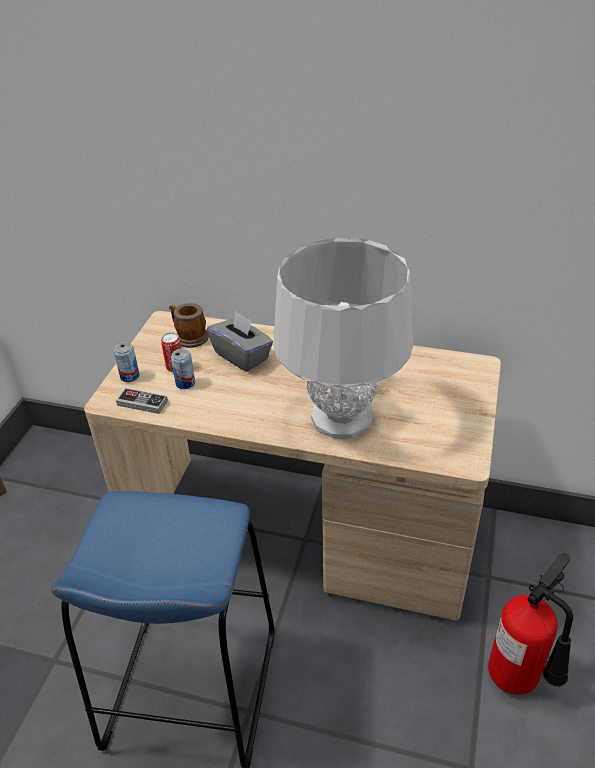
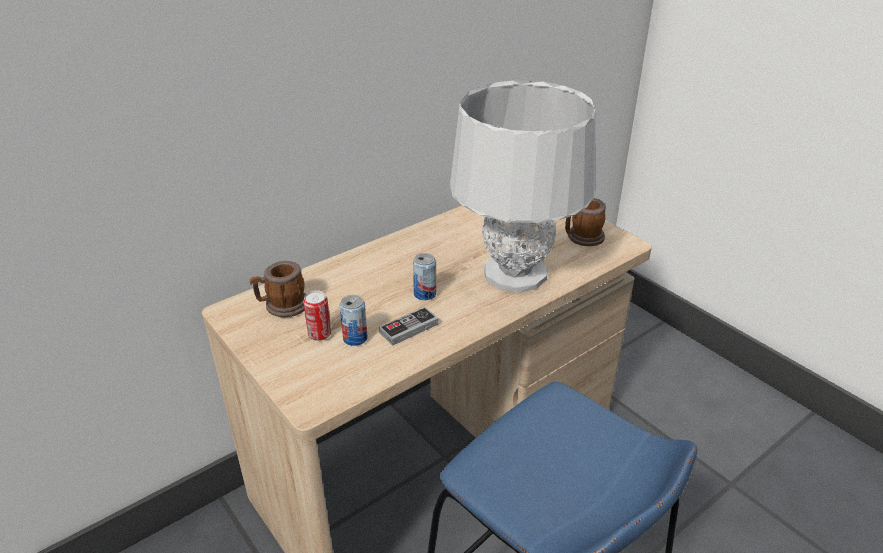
camera: 55 degrees left, 5 degrees down
can [114,342,140,382] -> can moved to [413,253,436,300]
game controller [116,388,168,414] -> game controller moved to [379,307,438,346]
grey tissue box [207,311,273,372] -> none
fire extinguisher [488,553,573,695] -> none
none -> mug [565,198,606,246]

